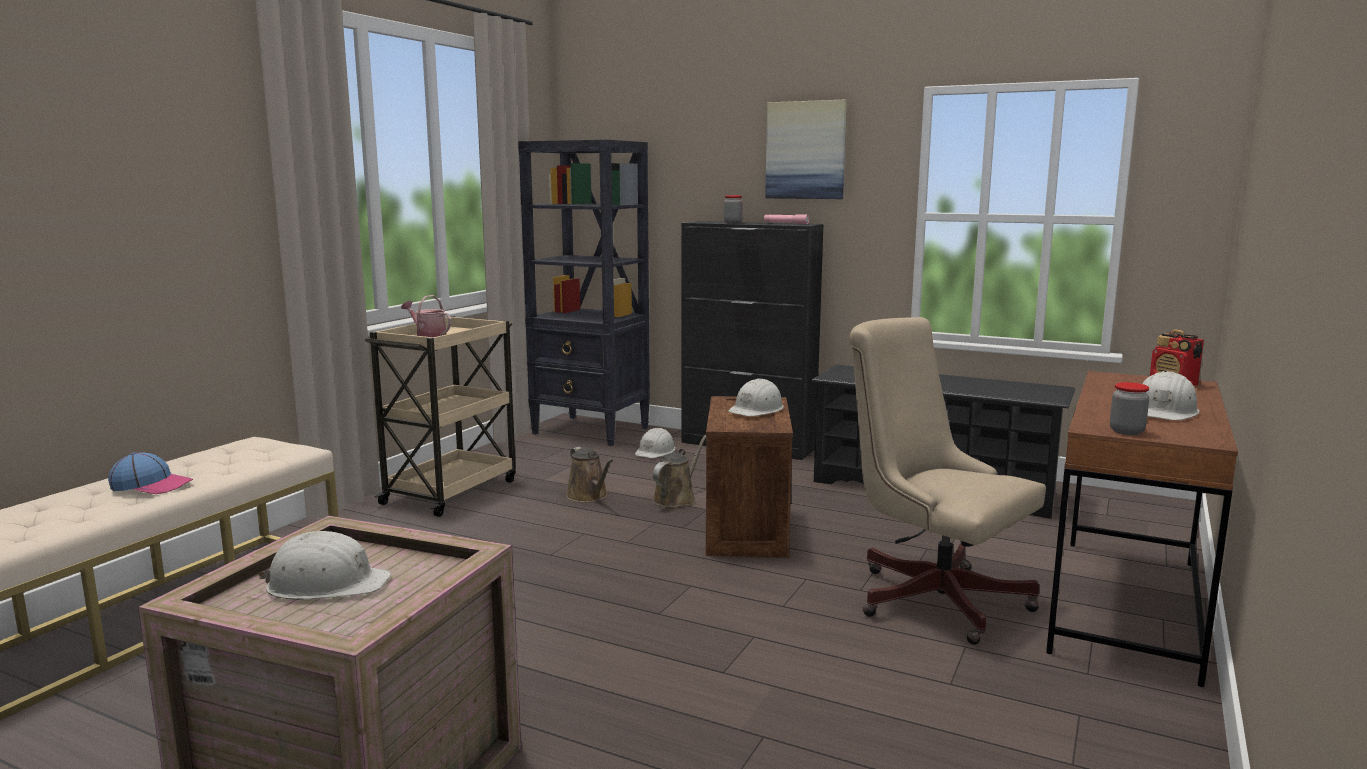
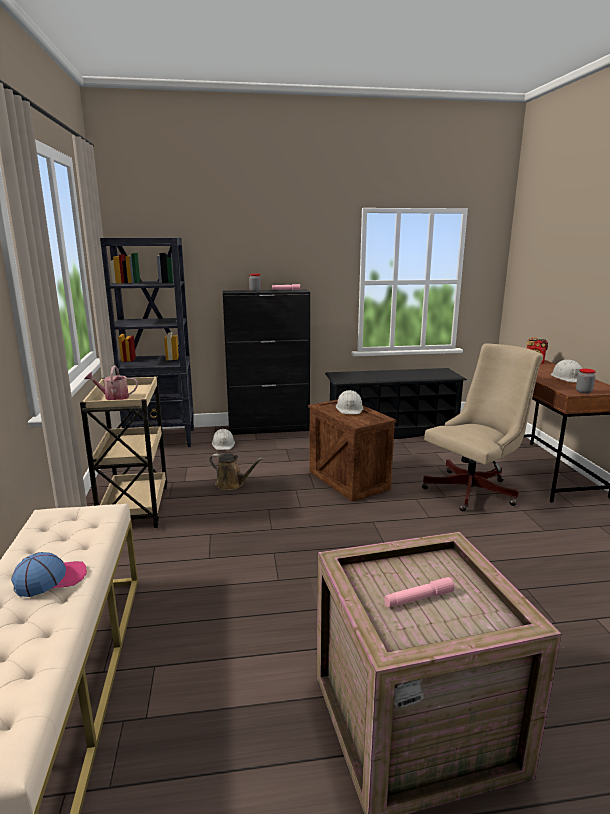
camera: 35 degrees left, 5 degrees up
white hard hat [258,531,391,600] -> pink flashlight [384,577,454,607]
brown watering can [652,435,706,508] -> none
picture [765,100,847,199] -> none
beige office chair [849,317,1046,645] -> beige office chair turned 135 degrees clockwise [422,343,543,511]

